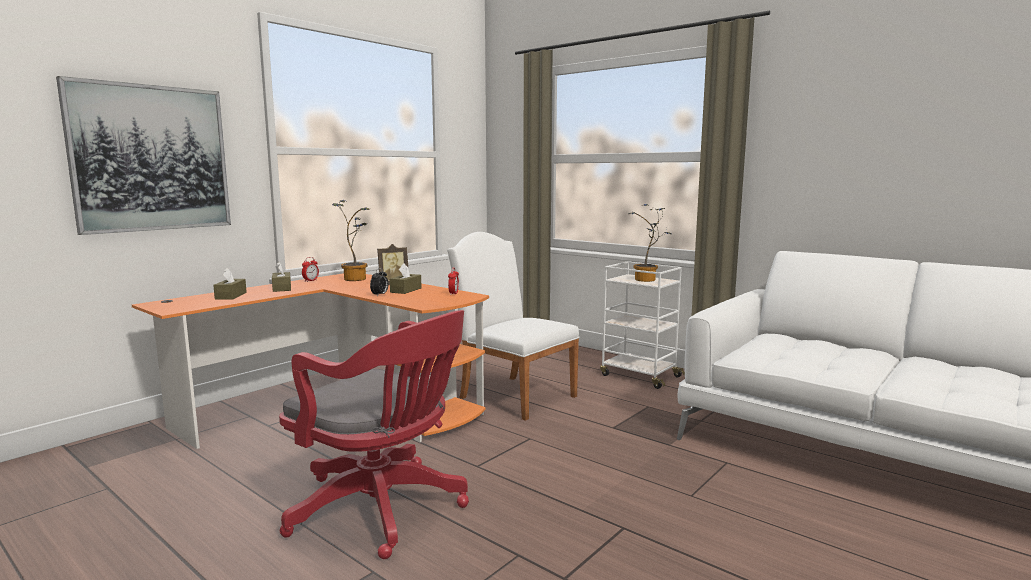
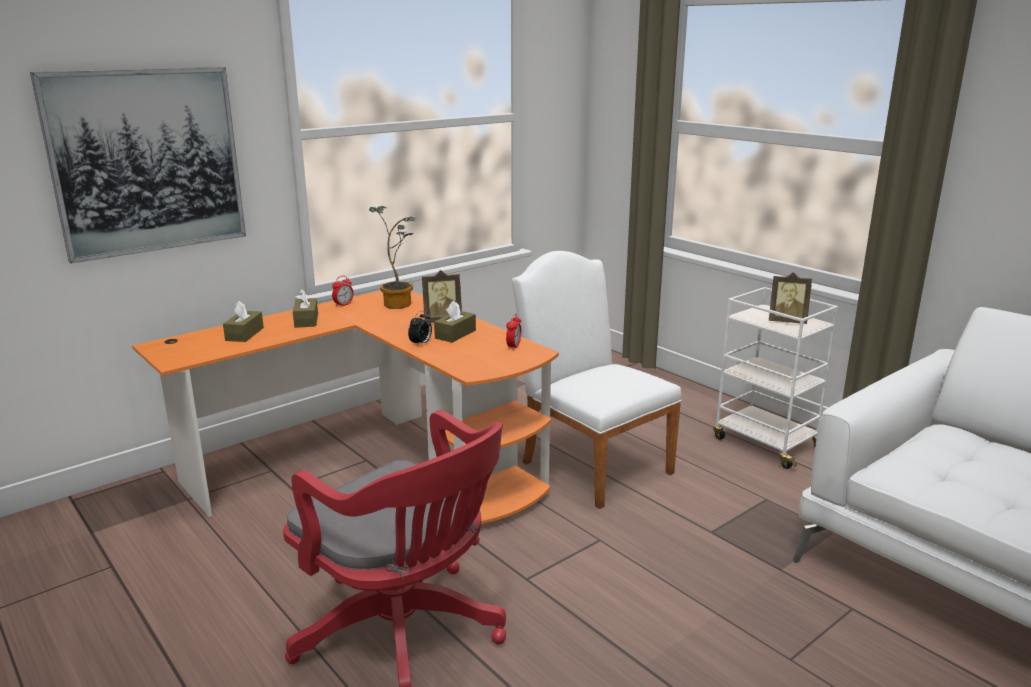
camera: 10 degrees right, 10 degrees up
potted plant [628,204,671,282] -> picture frame [769,272,812,324]

